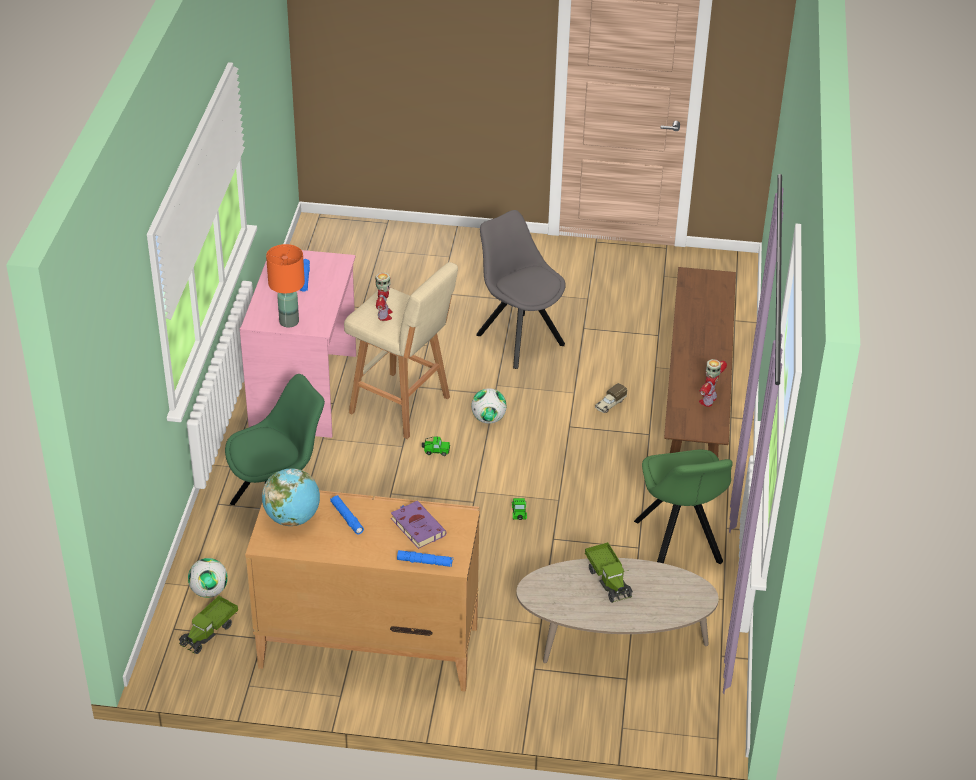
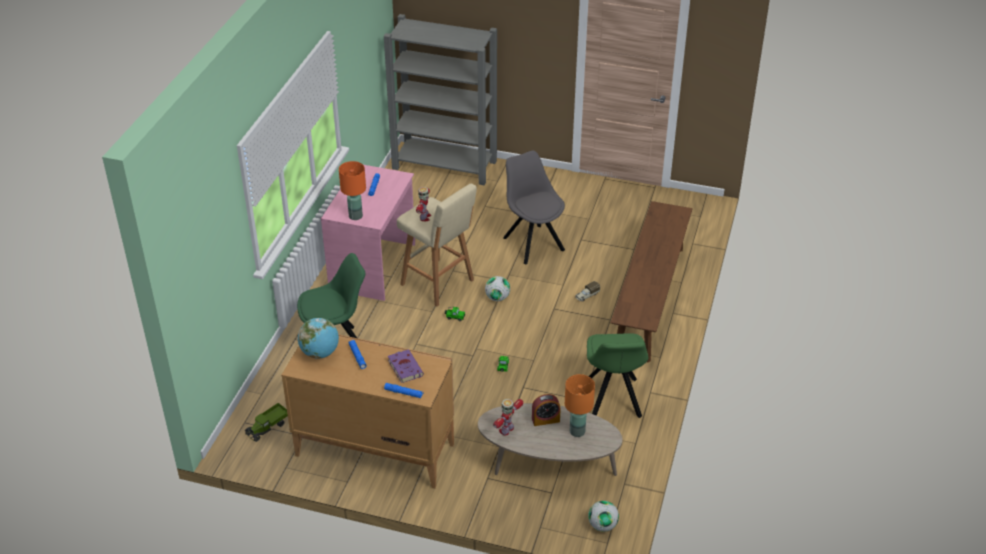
camera: 10 degrees right, 0 degrees up
football [188,558,228,598] -> football moved to [588,501,619,532]
toy truck [585,542,633,603] -> alarm clock [532,394,561,426]
toy robot [699,359,727,407] -> toy robot moved to [493,399,523,436]
none -> grey bookcase [384,14,497,185]
none -> orange table lamp [565,374,595,437]

